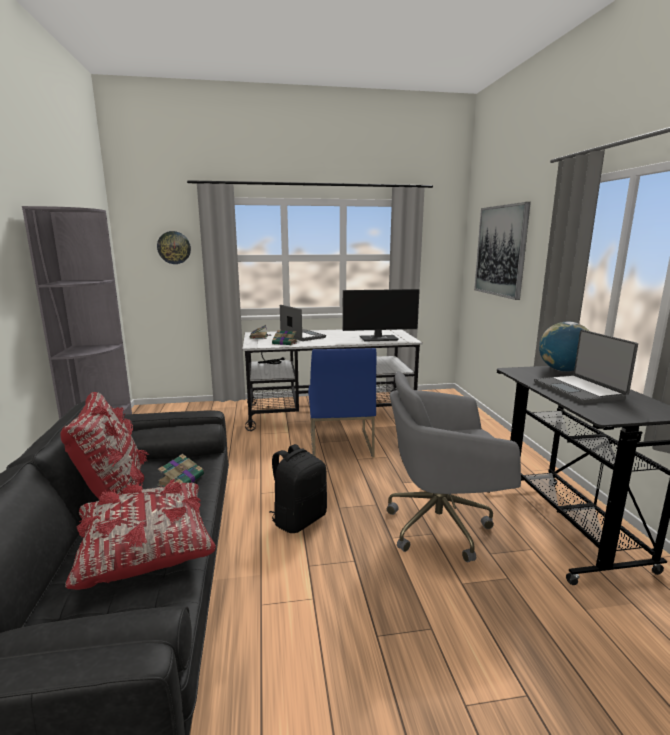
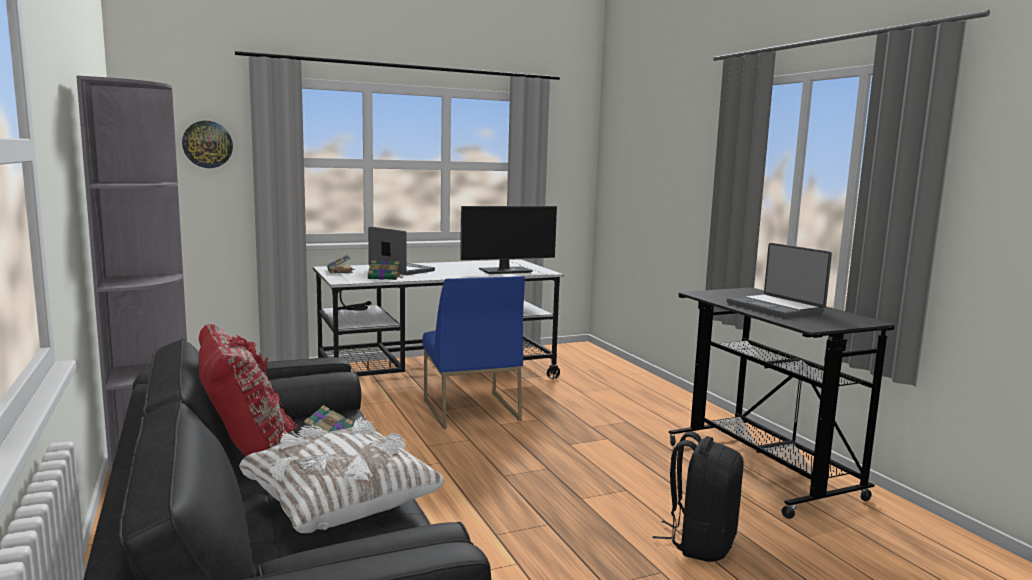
camera: 15 degrees left, 5 degrees down
red pillow [65,479,216,590] -> white pillow [239,416,444,533]
black backpack [269,444,327,533] -> black backpack moved to [653,431,744,562]
grey office chair [387,371,521,562] -> none
picture [474,202,531,300] -> none
globe [539,322,589,371] -> none

